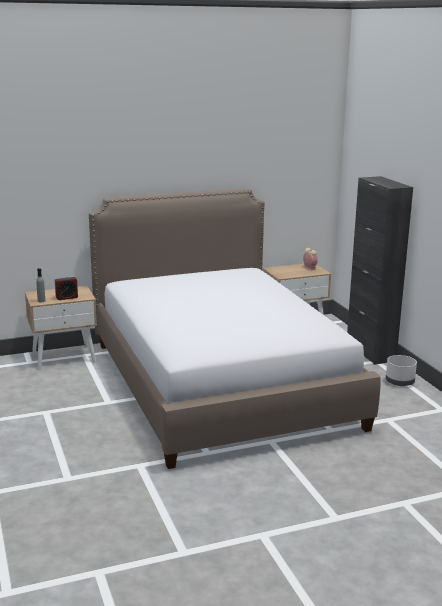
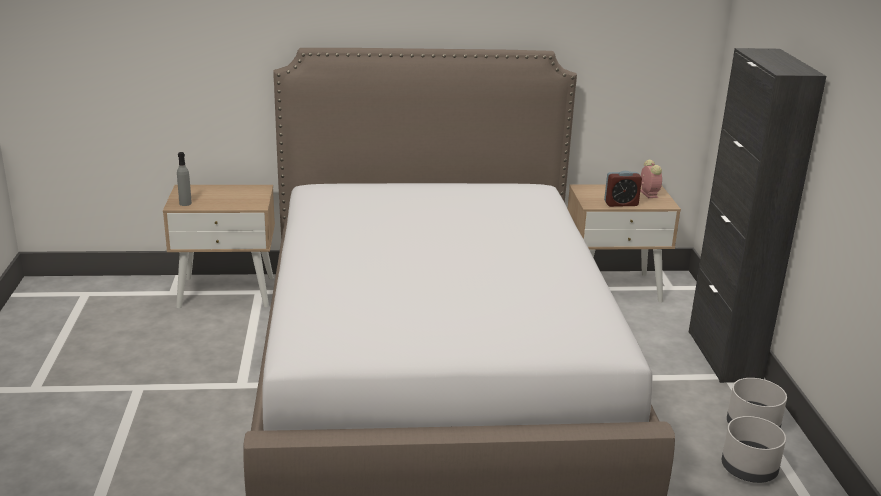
camera: 15 degrees right, 5 degrees up
alarm clock [55,276,78,300] -> alarm clock moved to [604,171,642,207]
none -> grey planter [722,416,786,483]

